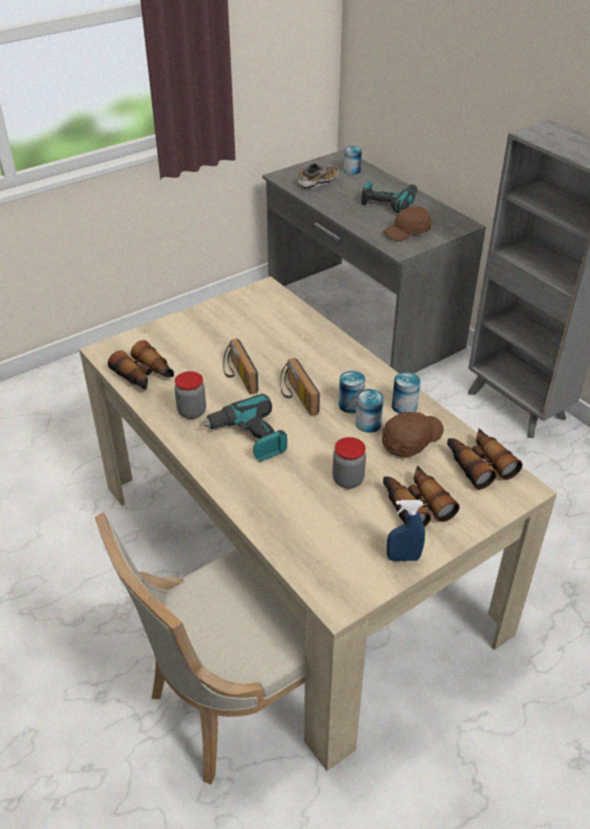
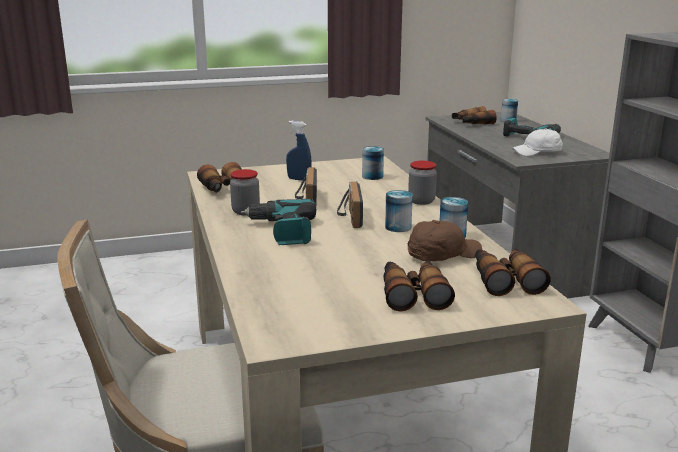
camera: 20 degrees right, 20 degrees down
shoe [298,163,339,189] -> binoculars [452,106,497,124]
jar [333,437,366,489] -> jar moved to [408,161,437,205]
can [355,389,384,433] -> can moved to [362,146,384,180]
brown cap [383,206,432,241] -> white cap [512,128,563,156]
blue spray bottle [387,500,425,561] -> blue spray bottle moved to [286,121,312,181]

